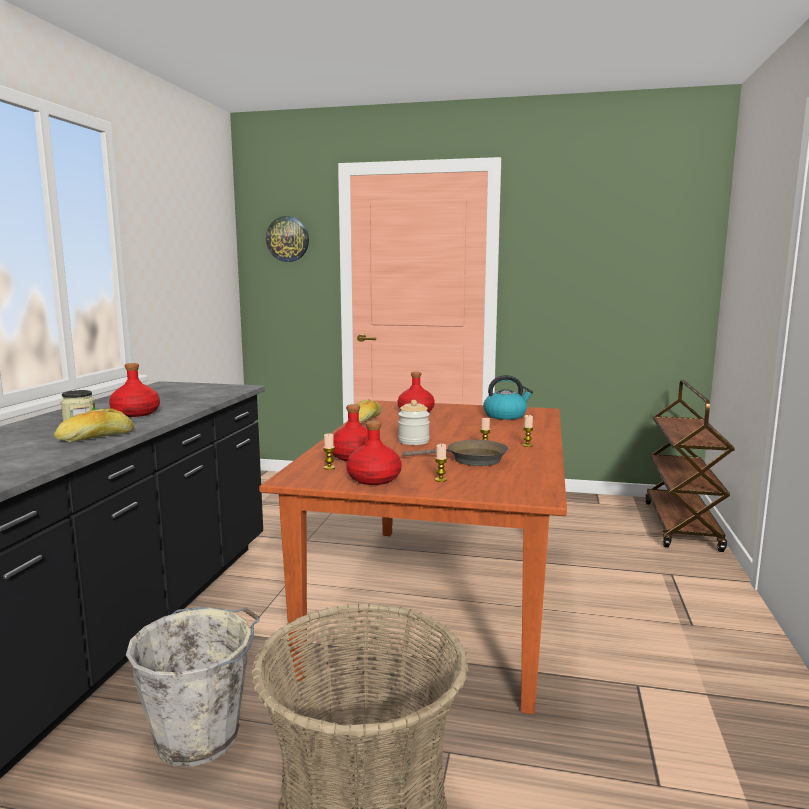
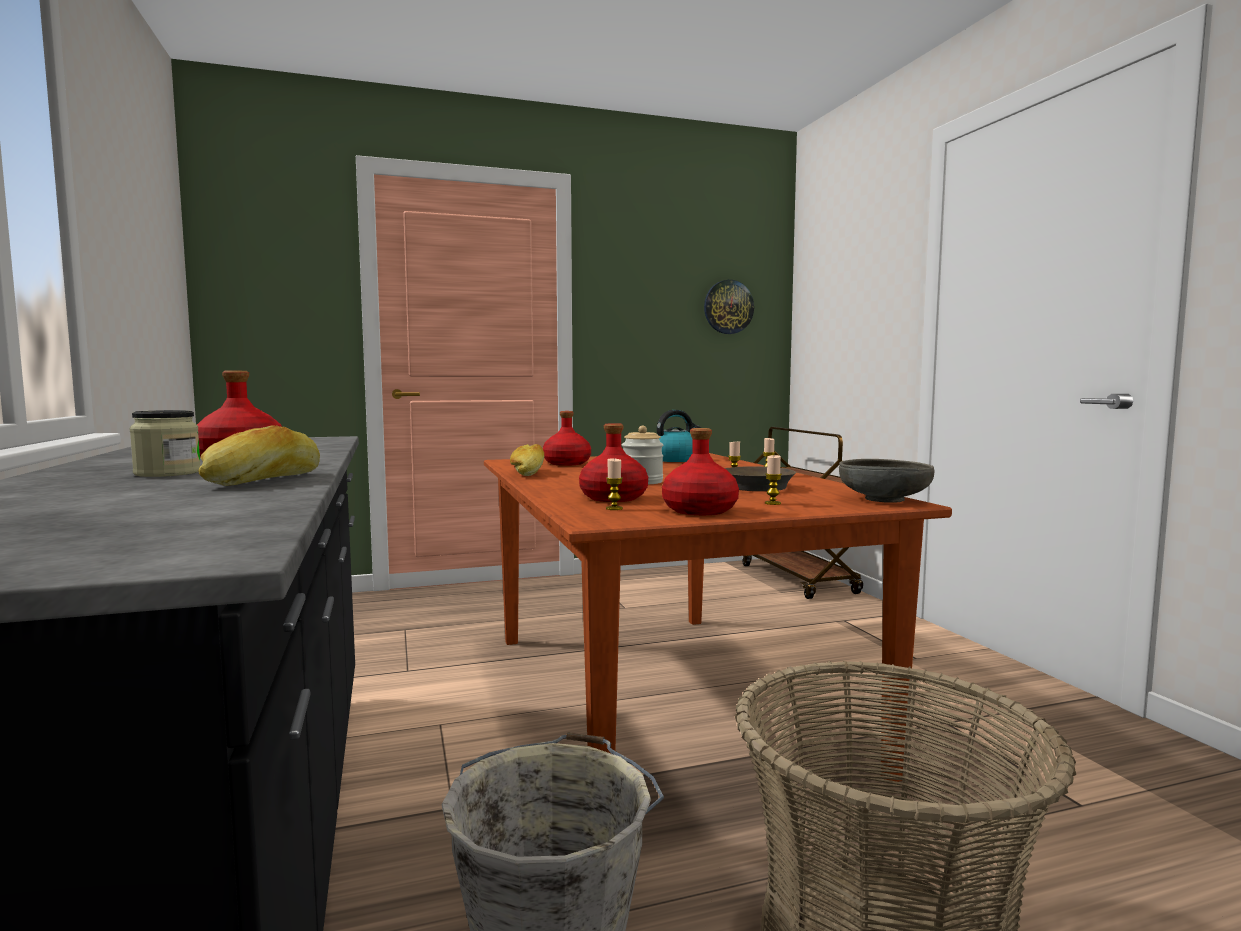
camera: 30 degrees left, 5 degrees down
wall clock [266,216,309,262] -> wall clock moved to [704,280,754,334]
none -> grey bowl [839,459,935,503]

